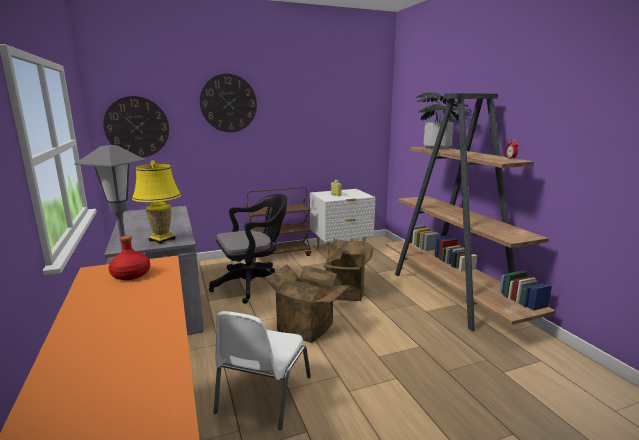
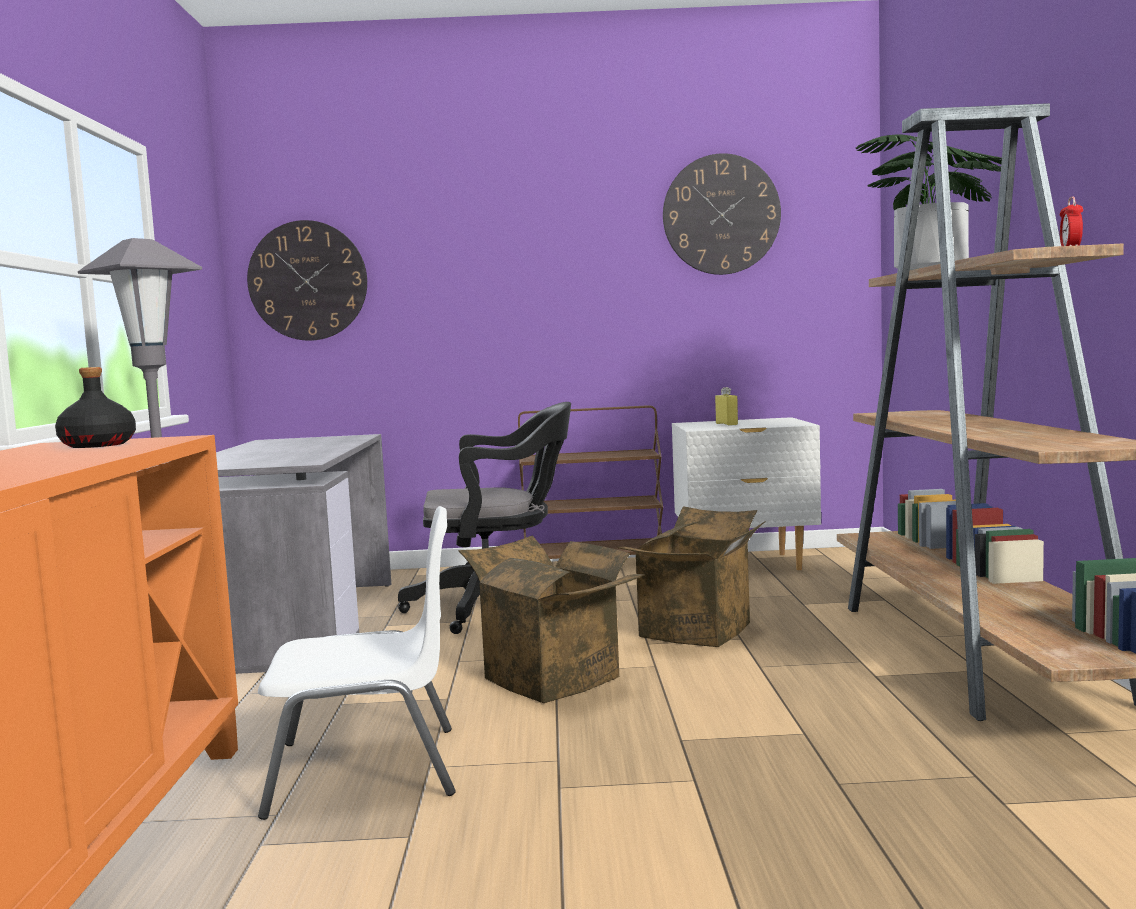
camera: 20 degrees right, 10 degrees down
red bottle [109,236,150,280] -> black bottle [55,367,136,448]
yellow table lamp [132,160,181,244] -> none
wall clock [200,74,257,132] -> wall clock moved to [663,153,781,275]
white chair [213,311,311,430] -> white chair turned 135 degrees counterclockwise [258,506,456,820]

